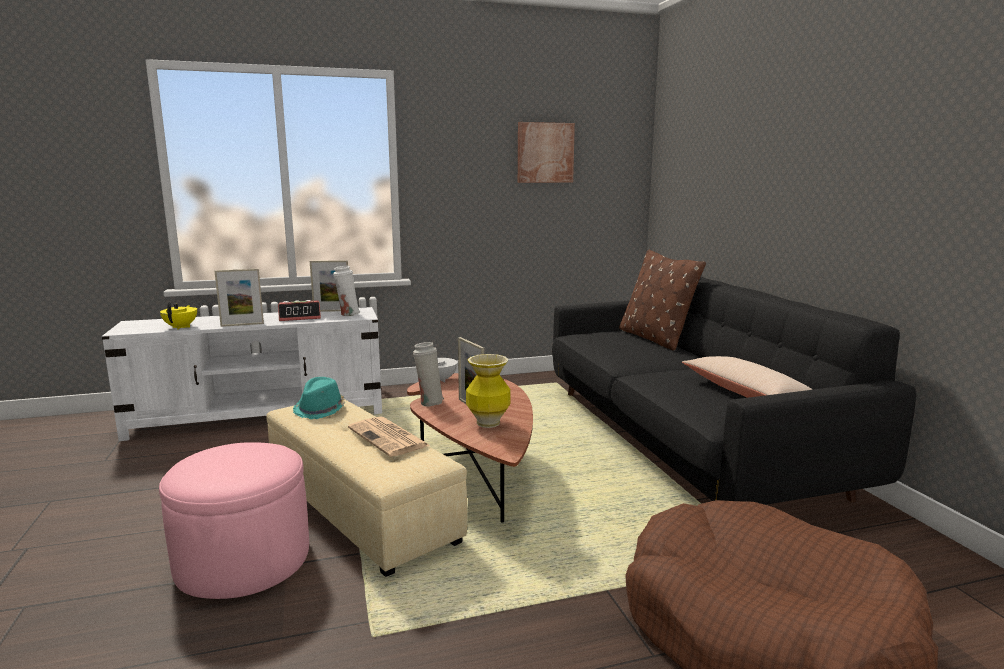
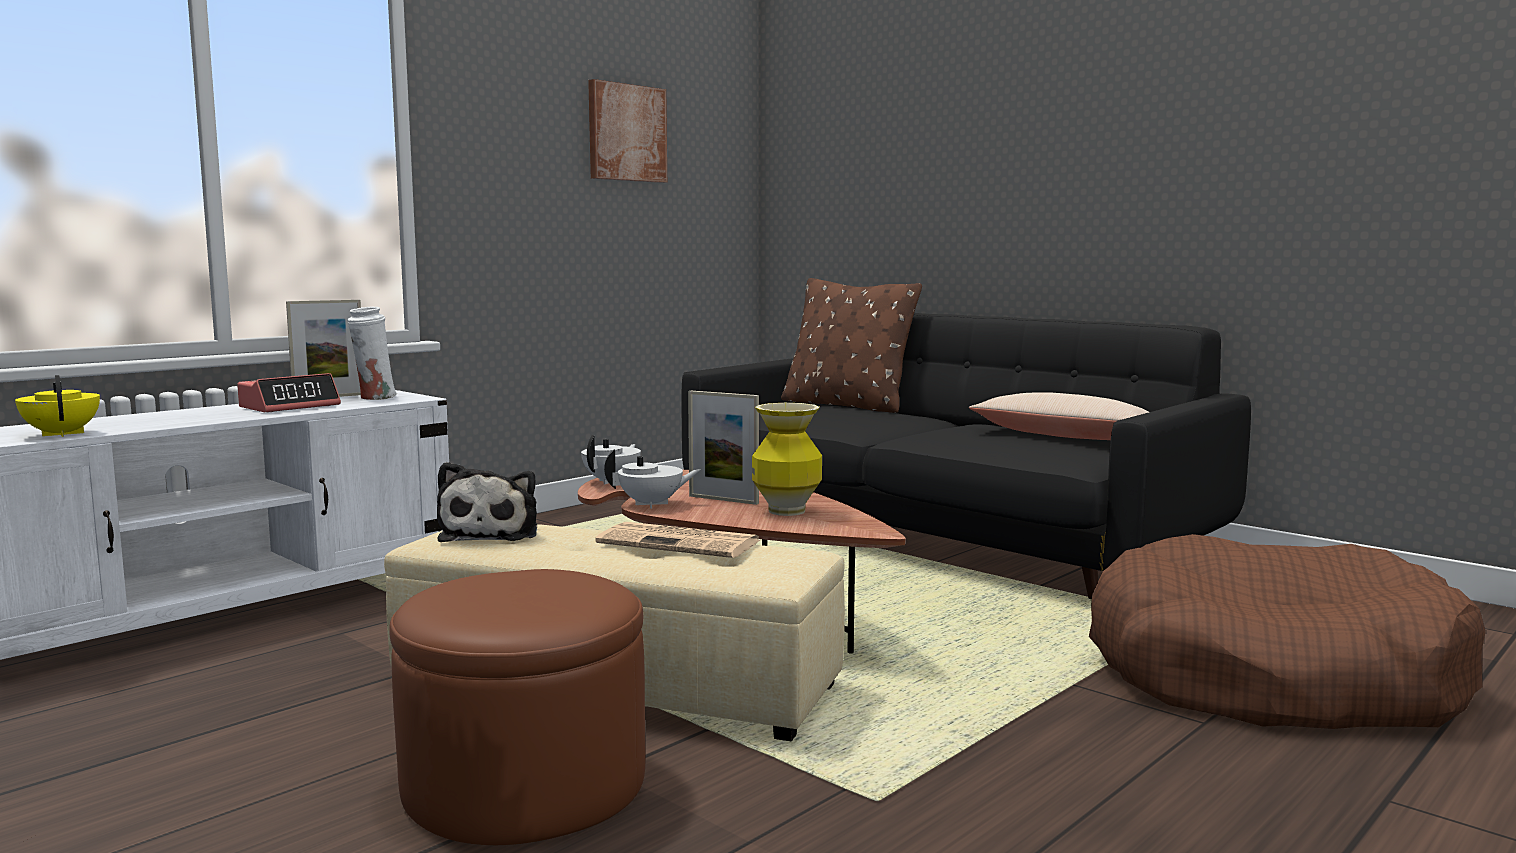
camera: 30 degrees left, 5 degrees down
pink ottoman [159,442,309,599] -> brown ottoman [389,569,646,845]
picture frame [214,269,264,327] -> none
turquoise hat [293,377,345,419] -> plush toy [437,462,537,542]
white vase [413,342,444,407] -> white teapot [604,449,701,509]

